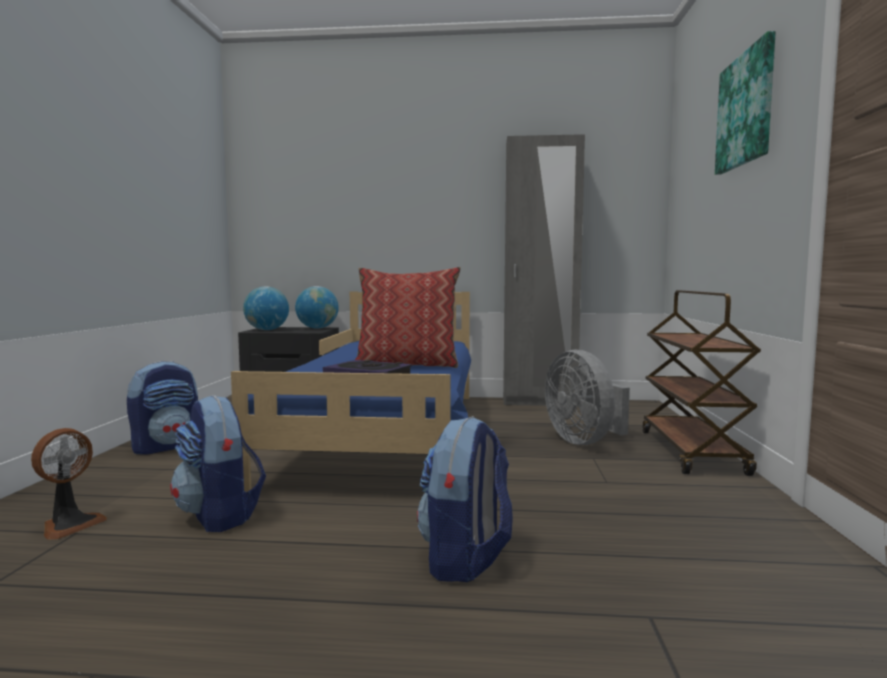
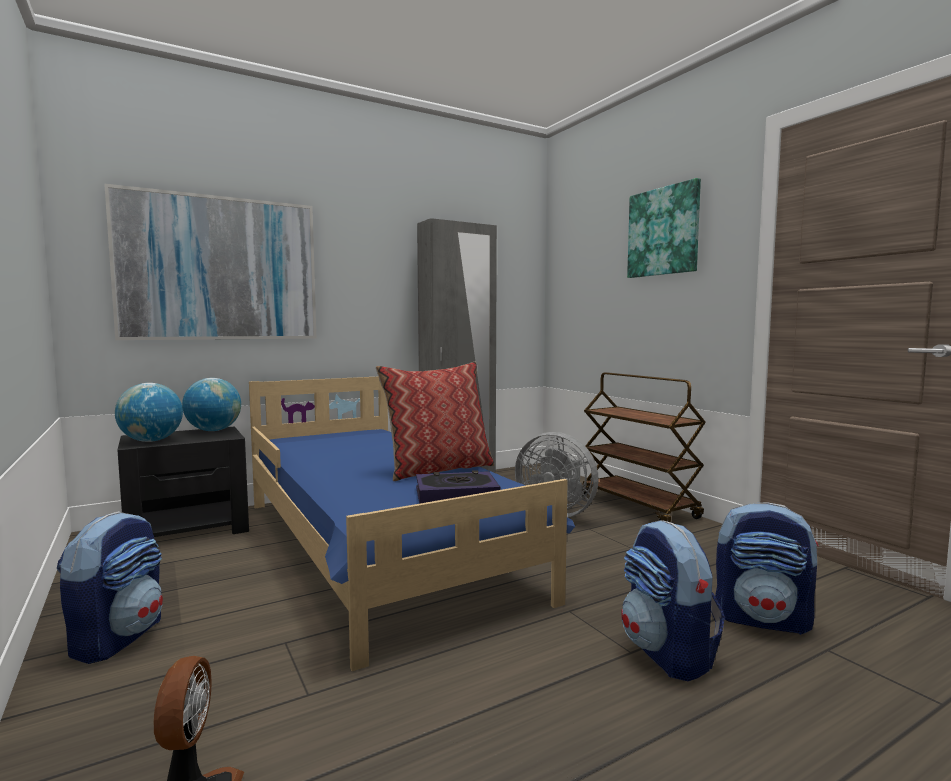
camera: 35 degrees left, 0 degrees up
backpack [170,395,266,532] -> backpack moved to [715,502,819,635]
none -> picture [104,183,317,340]

